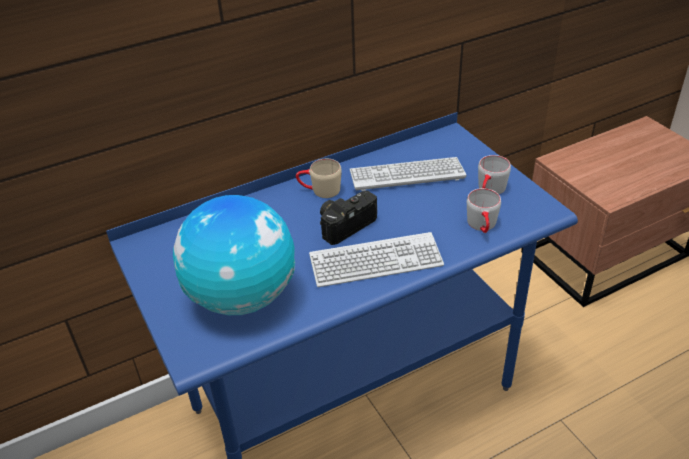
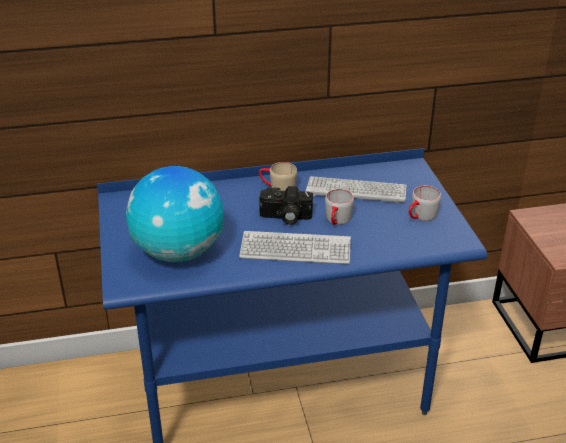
camera: 15 degrees right, 5 degrees down
camera [320,190,377,245] -> camera turned 150 degrees counterclockwise [259,186,313,225]
grey mug [467,188,501,233] -> grey mug moved to [325,189,354,225]

